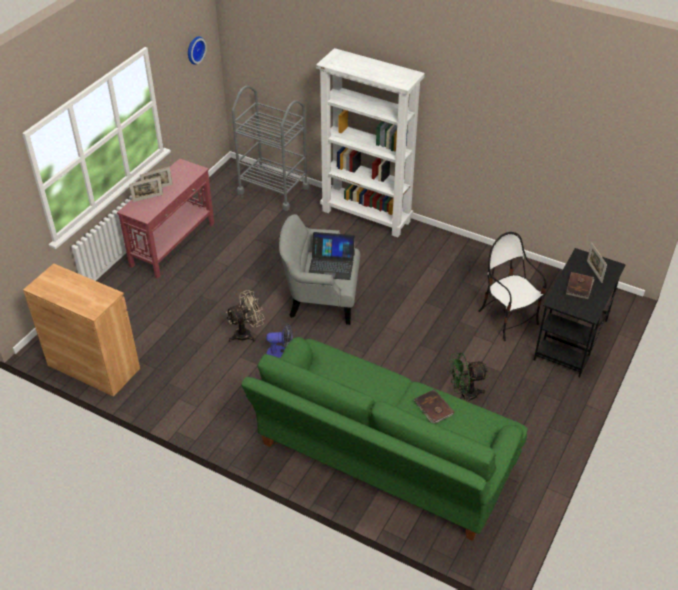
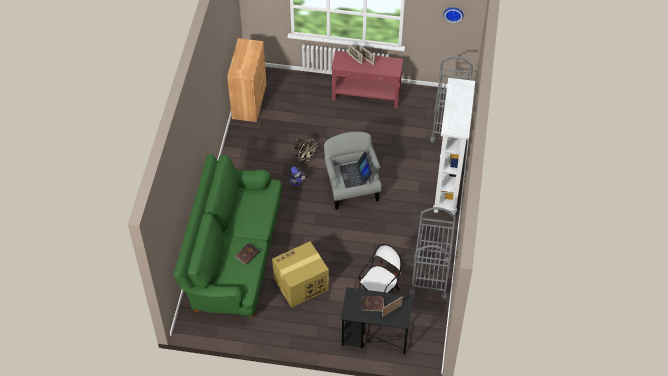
camera: 70 degrees right, 10 degrees up
green fan [449,353,488,402] -> cardboard box [272,241,329,308]
none -> grey cart [409,207,456,300]

